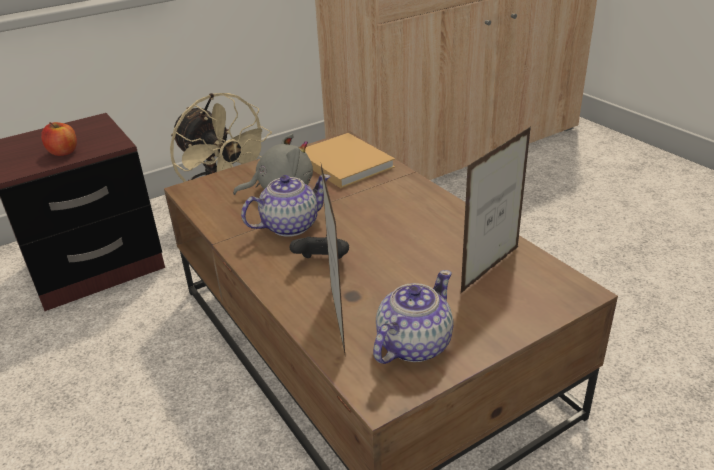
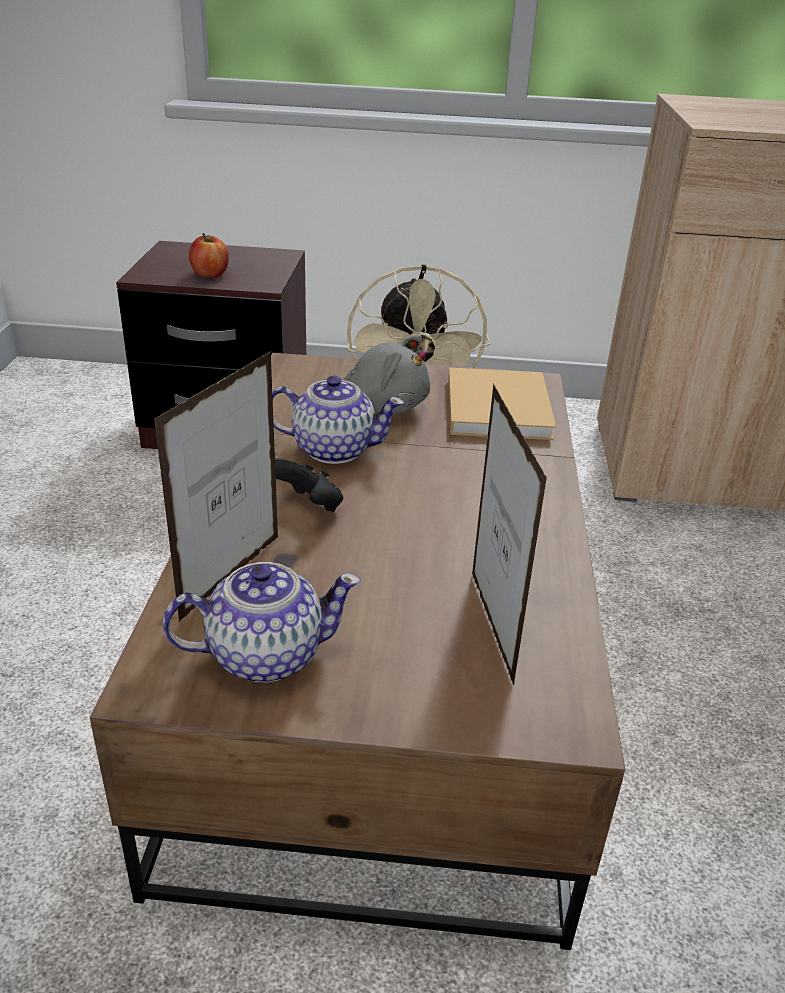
camera: 35 degrees right, 0 degrees up
picture frame [461,127,531,293] -> picture frame turned 90 degrees counterclockwise [472,383,547,685]

